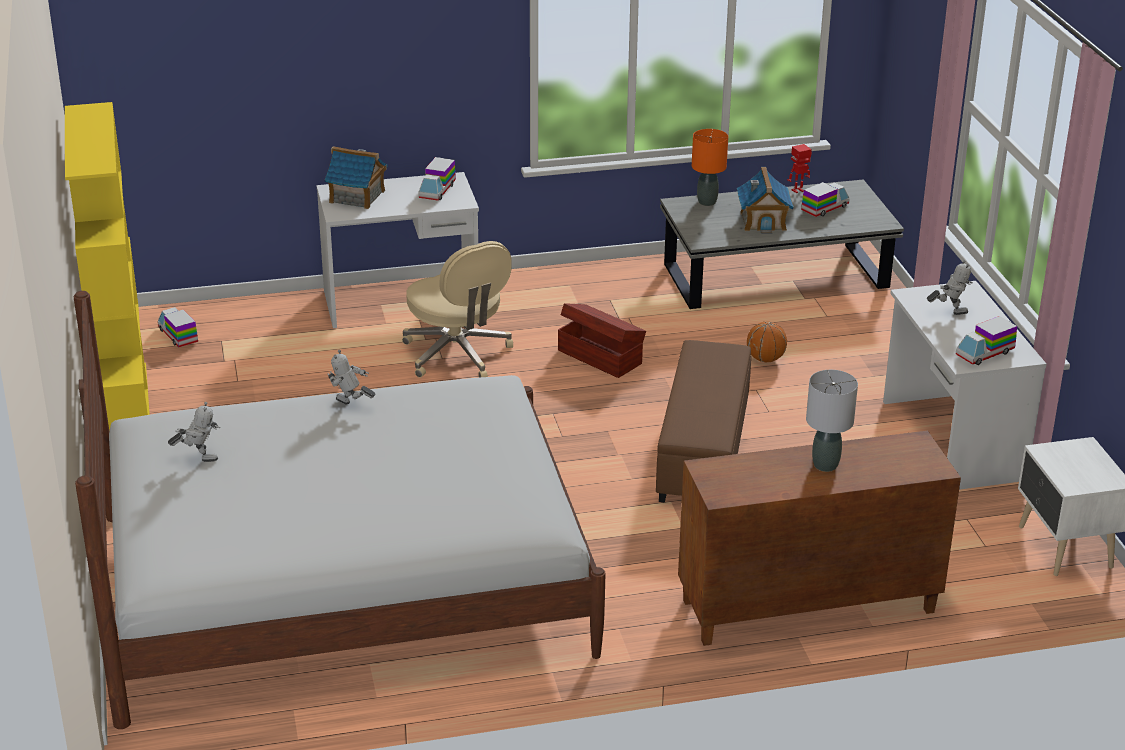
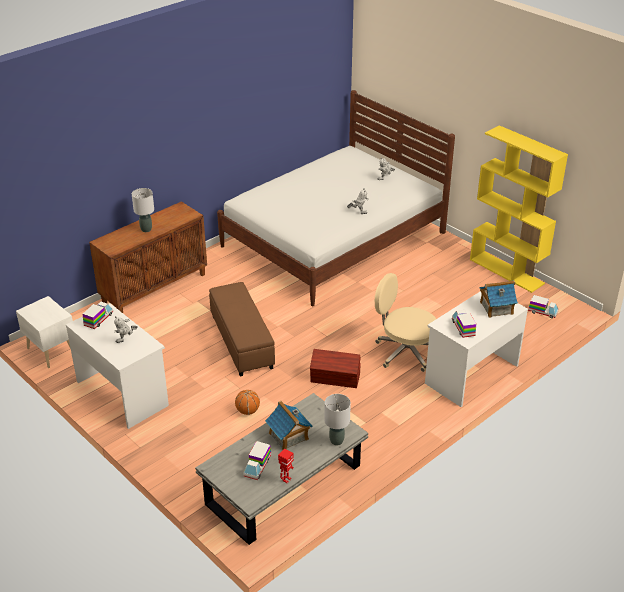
camera: 150 degrees right, 5 degrees up
orange table lamp [692,129,728,206] -> grey table lamp [324,394,351,446]

